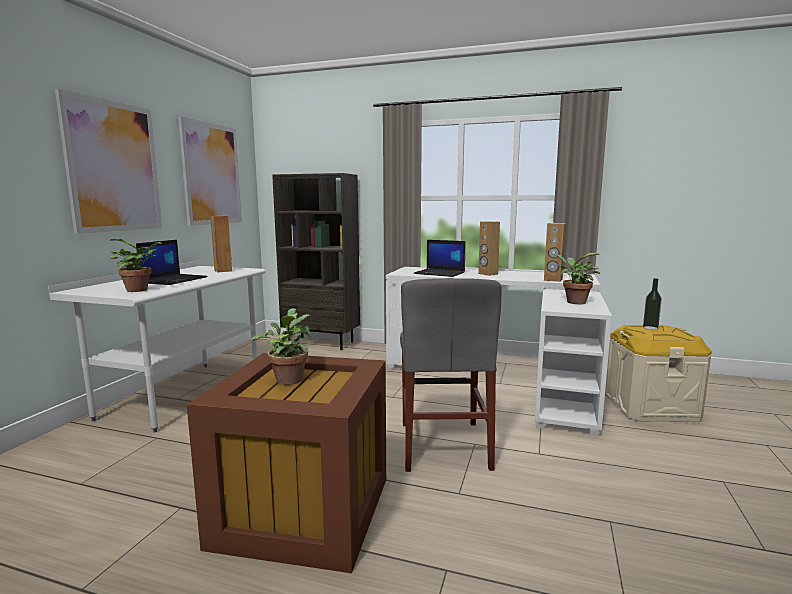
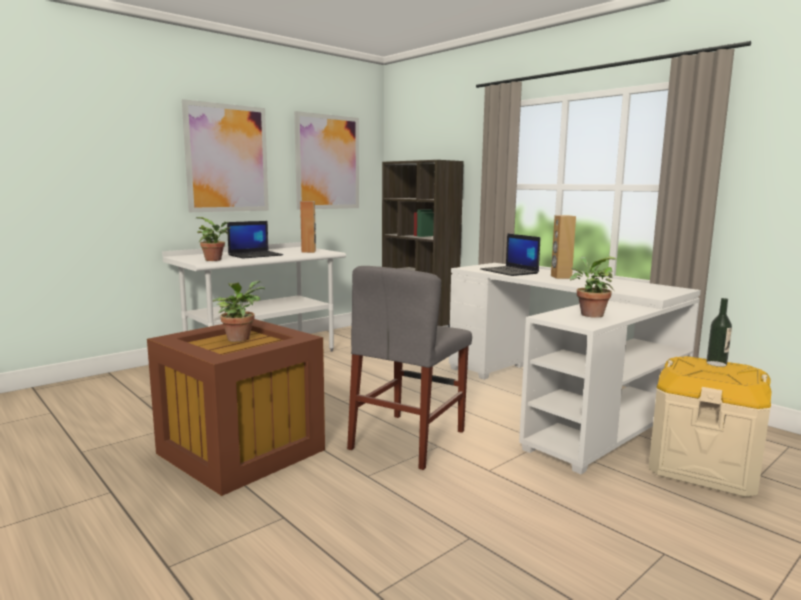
camera: 30 degrees right, 0 degrees up
brown speaker [544,223,566,282] -> none

